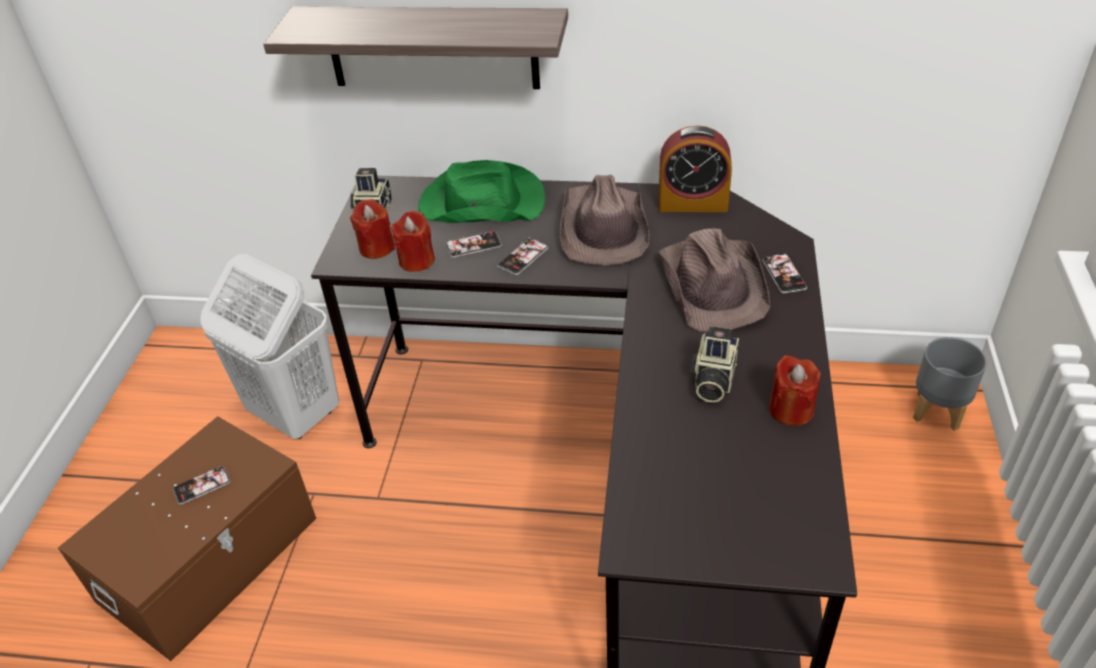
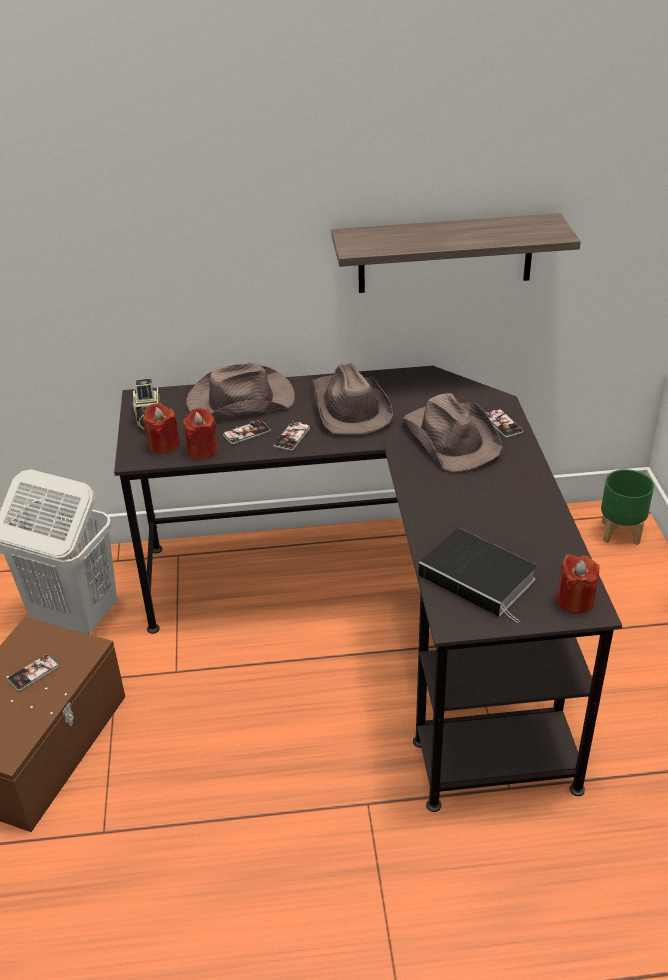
camera: 15 degrees left, 5 degrees down
shelf [263,7,568,89] -> shelf moved to [331,213,581,293]
green hat [418,160,545,223] -> brown hat [186,363,295,418]
alarm clock [659,126,732,212] -> none
camera [690,326,739,403] -> none
red candle [769,355,821,426] -> red candle moved to [556,554,599,614]
grey planter [913,337,987,431] -> green planter [601,469,654,545]
none -> book [418,528,537,623]

